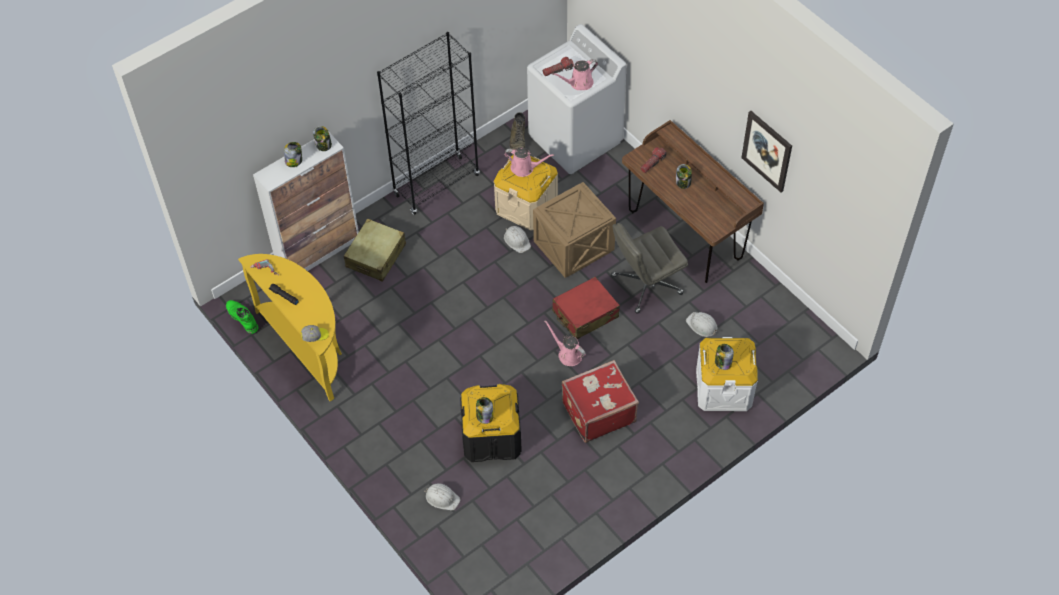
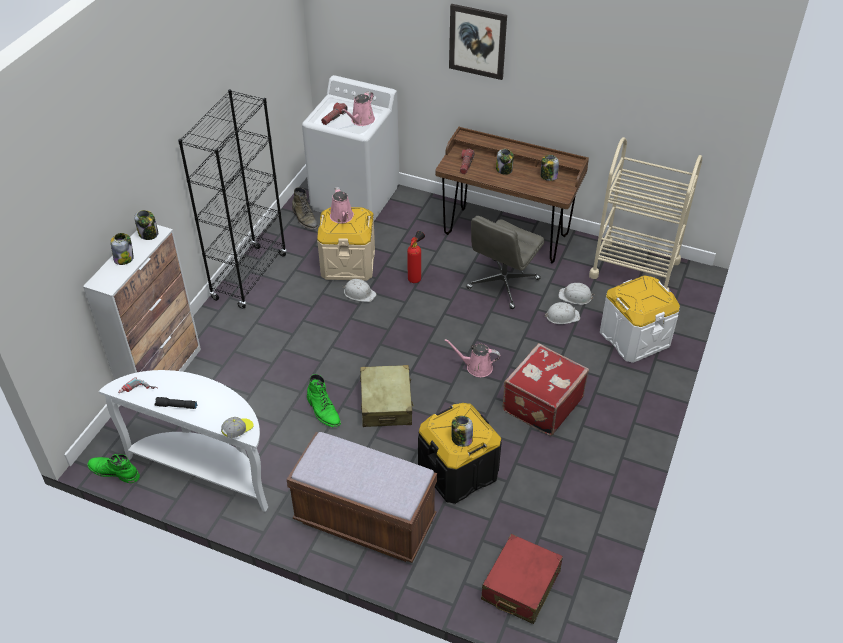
camera: 30 degrees left, 10 degrees down
yellow console table [238,254,342,401] -> white console table [99,370,268,512]
beige suitcase [344,219,406,281] -> beige suitcase moved to [360,365,414,427]
white hard hat [424,483,460,510] -> white hard hat moved to [545,302,580,324]
pink watering can [504,147,554,177] -> pink watering can turned 90 degrees clockwise [330,187,354,223]
crate [533,182,616,278] -> fire extinguisher [407,231,425,283]
red suitcase [552,277,620,339] -> red suitcase moved to [481,534,563,624]
jar [715,344,734,370] -> jar moved to [541,155,559,181]
picture [741,111,792,192] -> picture moved to [449,4,507,80]
none -> brown bench [286,432,437,563]
none -> green boot [307,374,341,427]
none -> beige cart [589,137,702,291]

